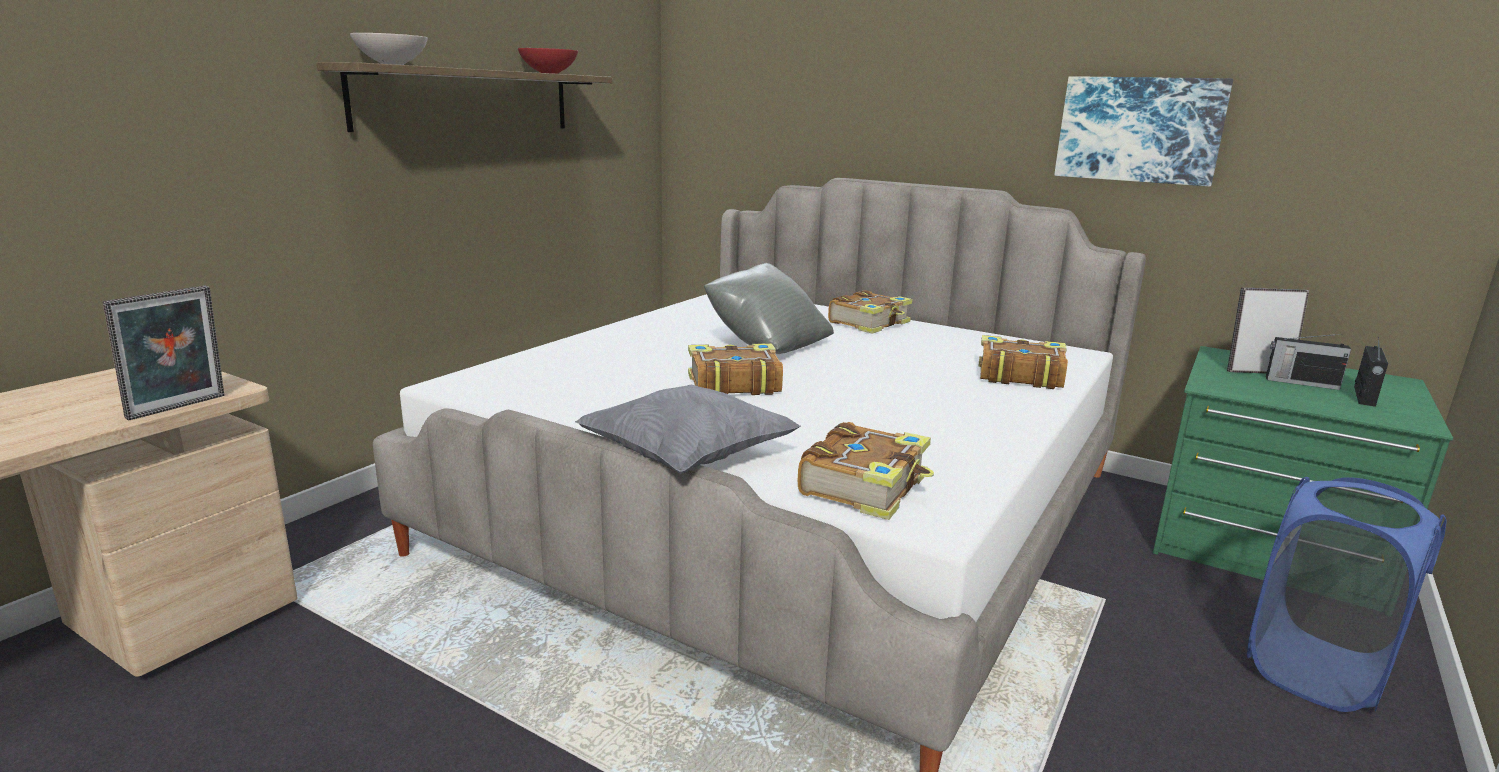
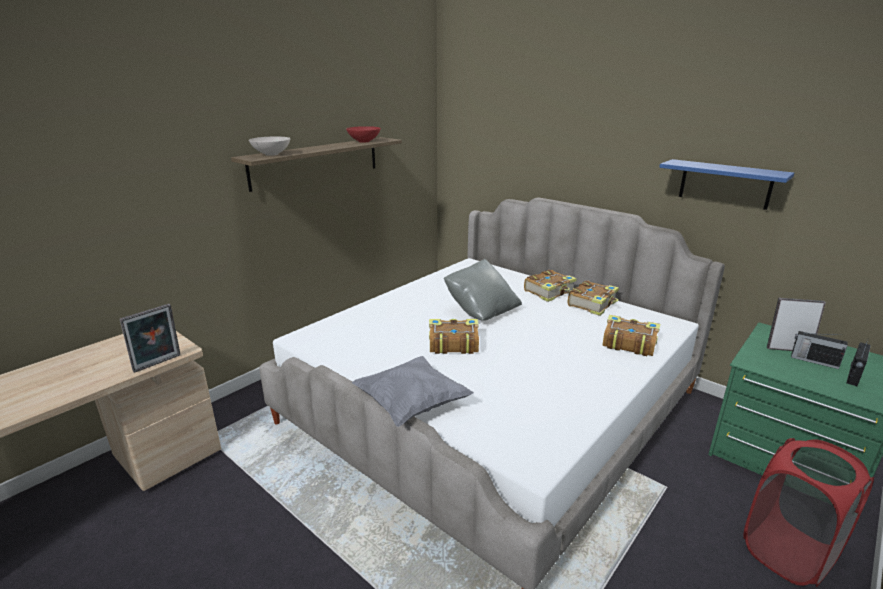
camera: 10 degrees right, 5 degrees up
book [798,422,934,520] -> book moved to [568,281,619,316]
picture [1054,76,1233,186] -> blue shelf [659,159,794,210]
blue laundry basket [1247,477,1447,712] -> red laundry basket [744,438,874,587]

